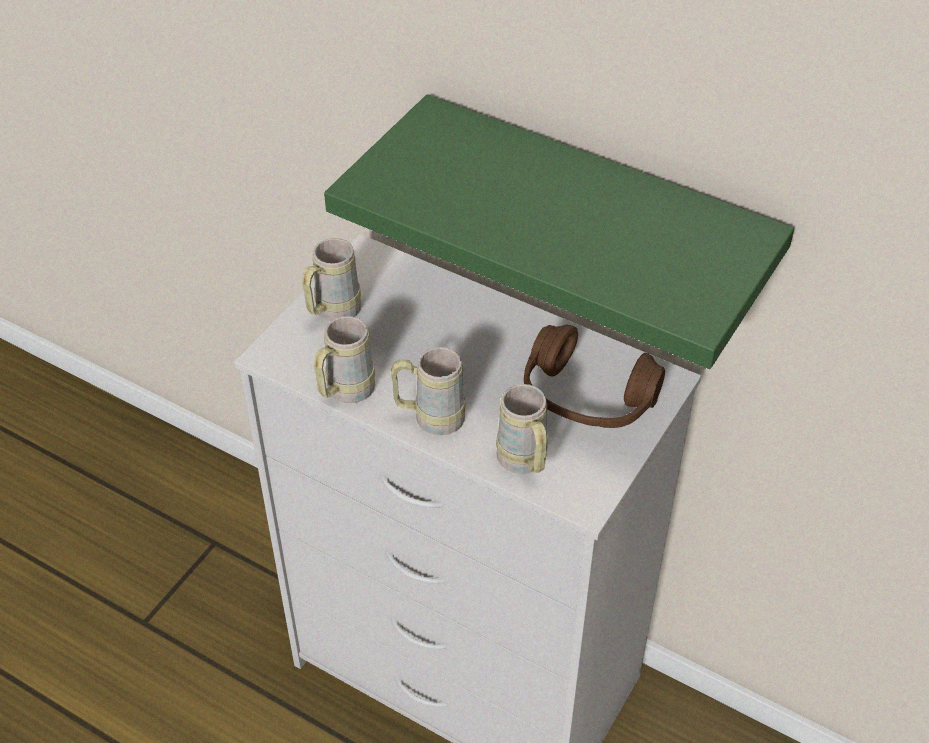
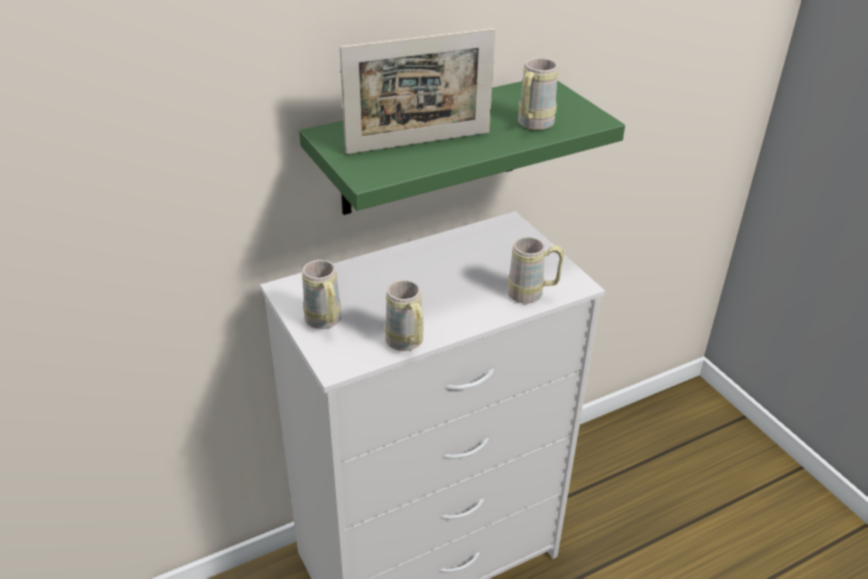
camera: 60 degrees left, 10 degrees down
beige mug [391,347,466,435] -> beige mug moved to [518,58,558,130]
brown headphones [524,325,665,428] -> none
none -> picture frame [340,28,496,154]

